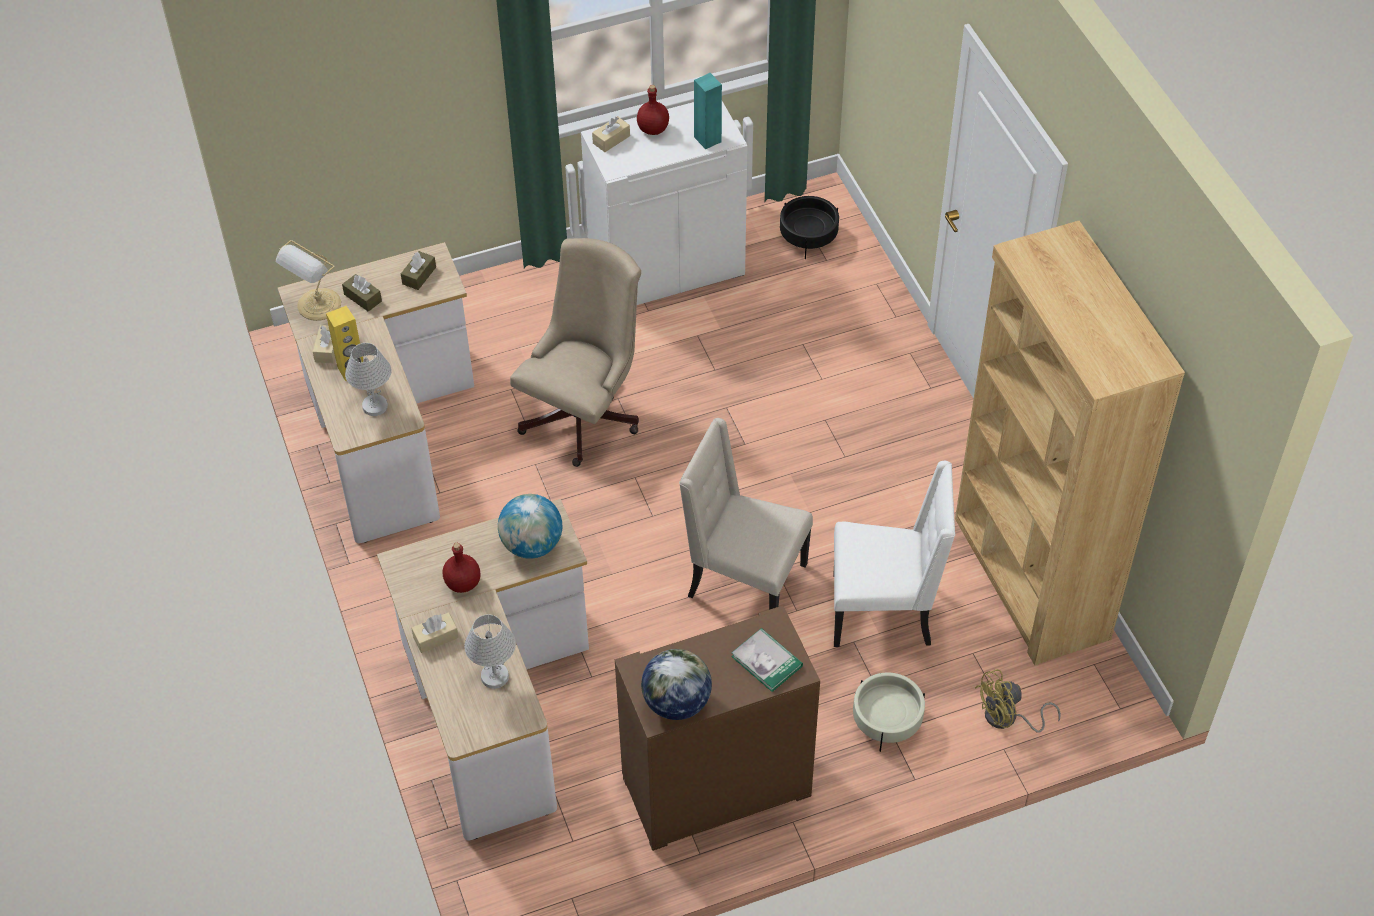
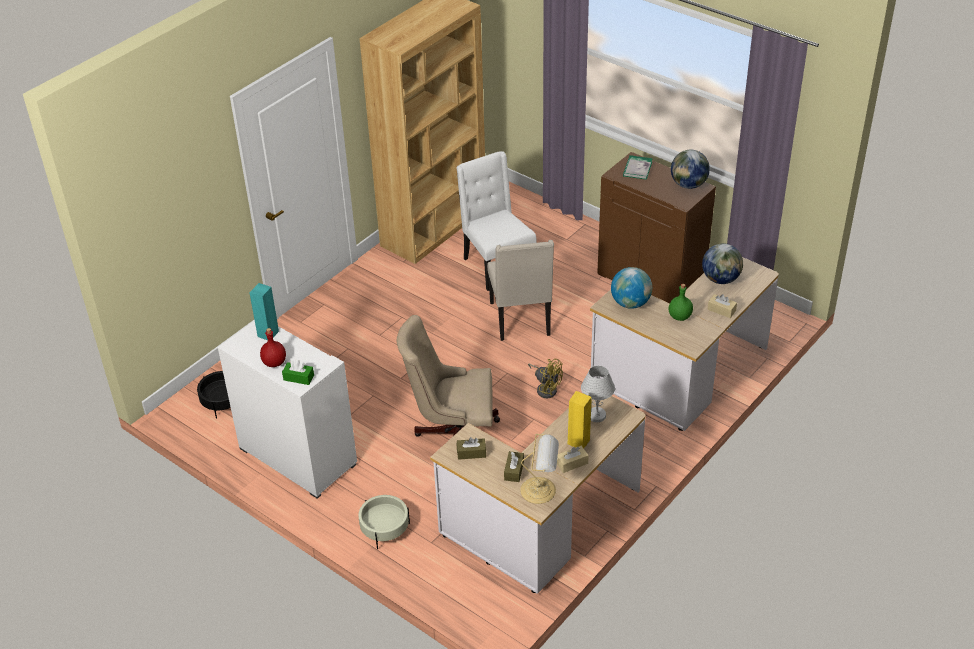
camera: 120 degrees left, 10 degrees down
red bottle [443,543,480,593] -> green bottle [669,284,693,321]
white table lamp [464,614,516,689] -> globe [702,243,743,284]
beige tissue box [592,116,630,152] -> green tissue box [282,360,314,385]
beige planter [853,672,925,752] -> beige planter moved to [358,495,410,549]
yellow fan [975,669,1061,733] -> yellow fan moved to [528,359,563,398]

